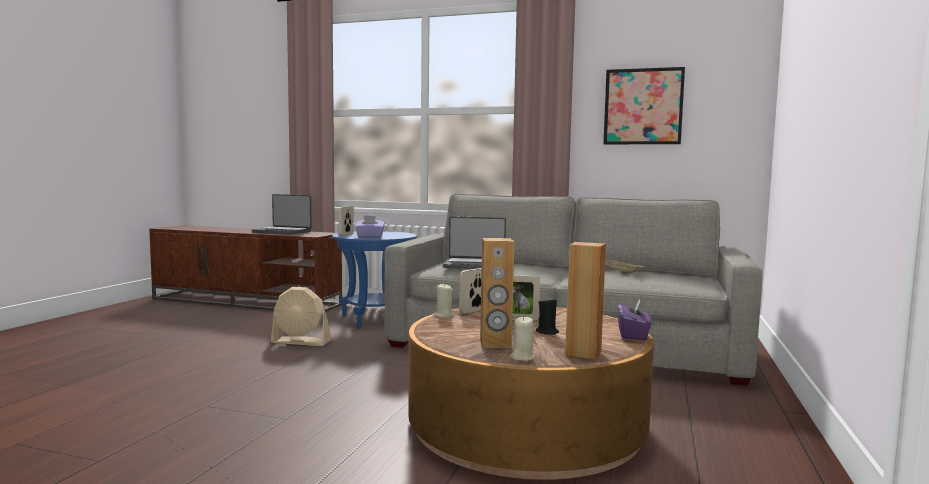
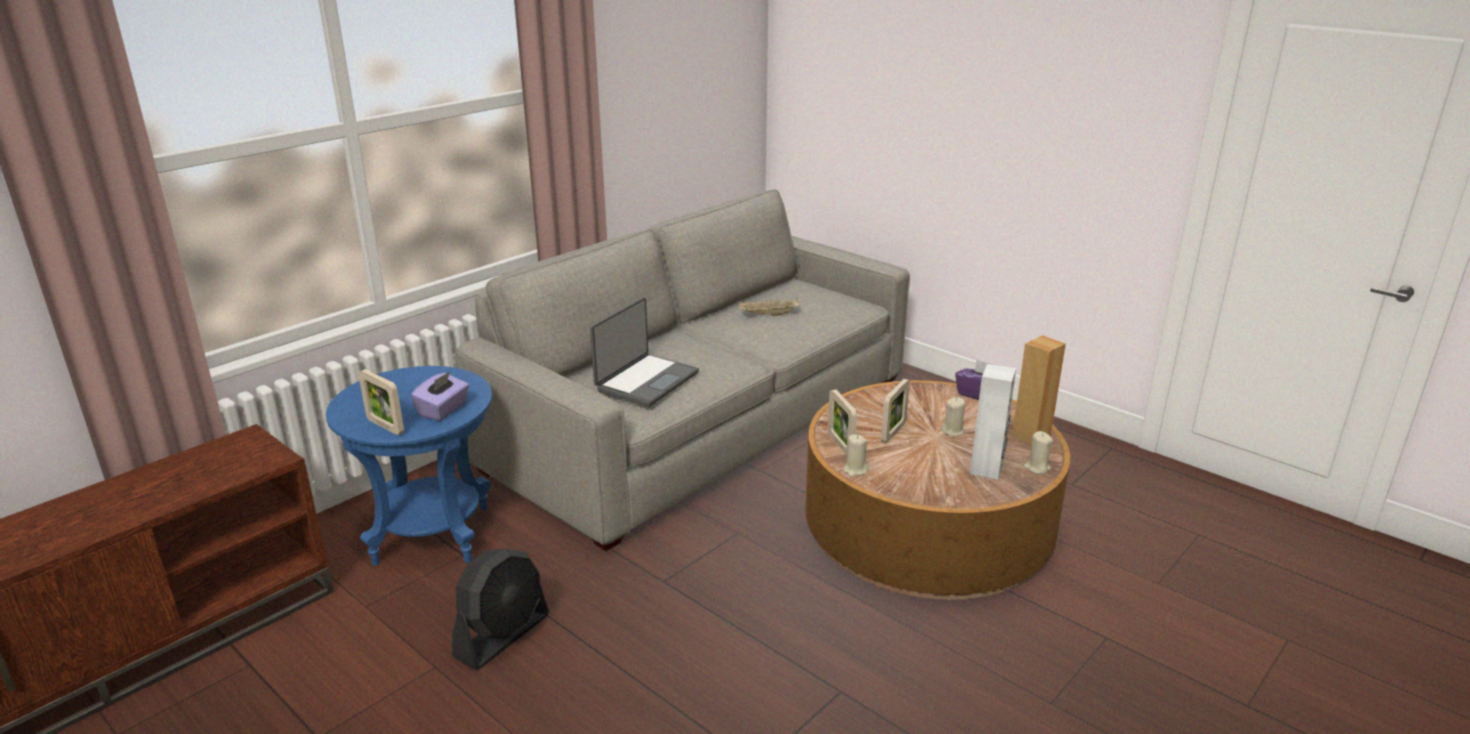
camera: 65 degrees left, 20 degrees up
laptop [252,194,312,235] -> none
beige fan [271,287,331,346] -> black fan [452,549,549,670]
brown speaker [480,238,514,348] -> white speaker [970,364,1016,480]
black candle [536,296,559,335] -> beige candle [941,397,965,436]
picture [603,67,685,144] -> none

